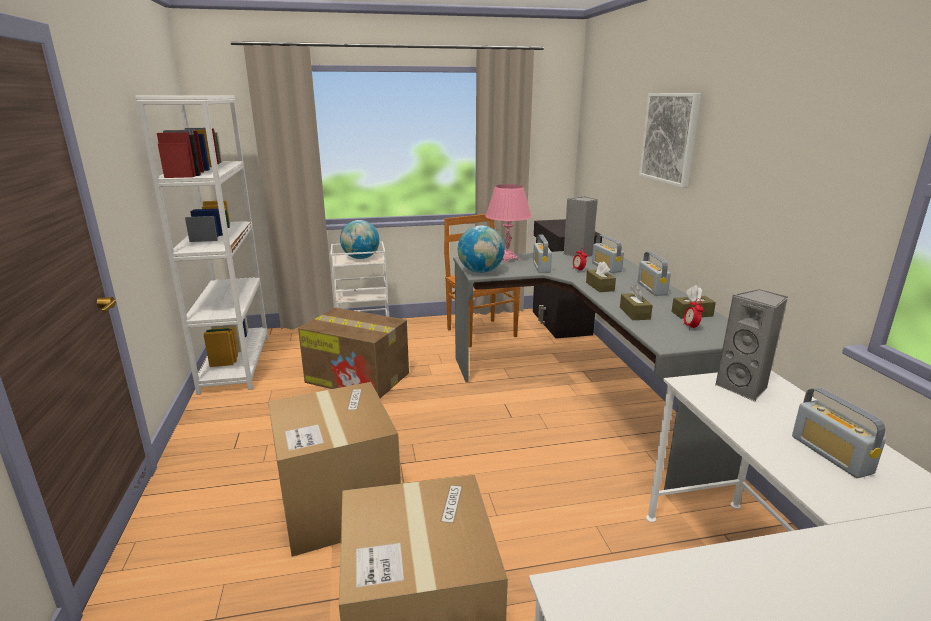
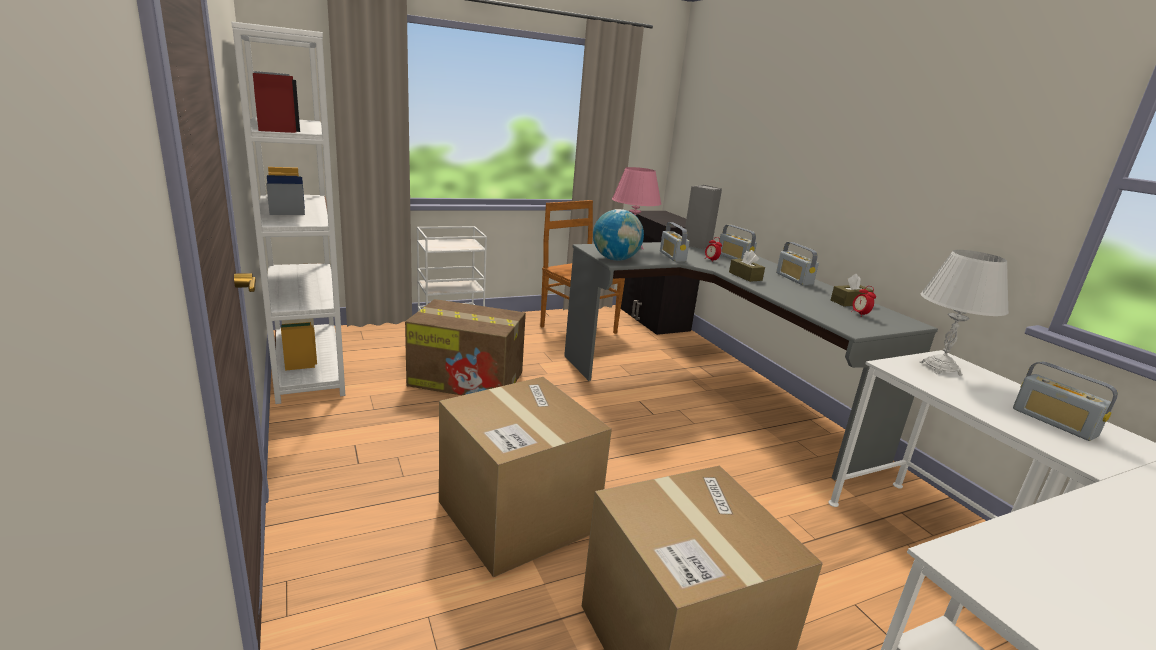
camera: 15 degrees left, 0 degrees up
globe [340,220,380,259] -> none
brown tissue box [620,285,653,320] -> none
picture [639,93,701,188] -> none
grey speaker [715,289,788,402] -> white table lamp [920,250,1009,376]

